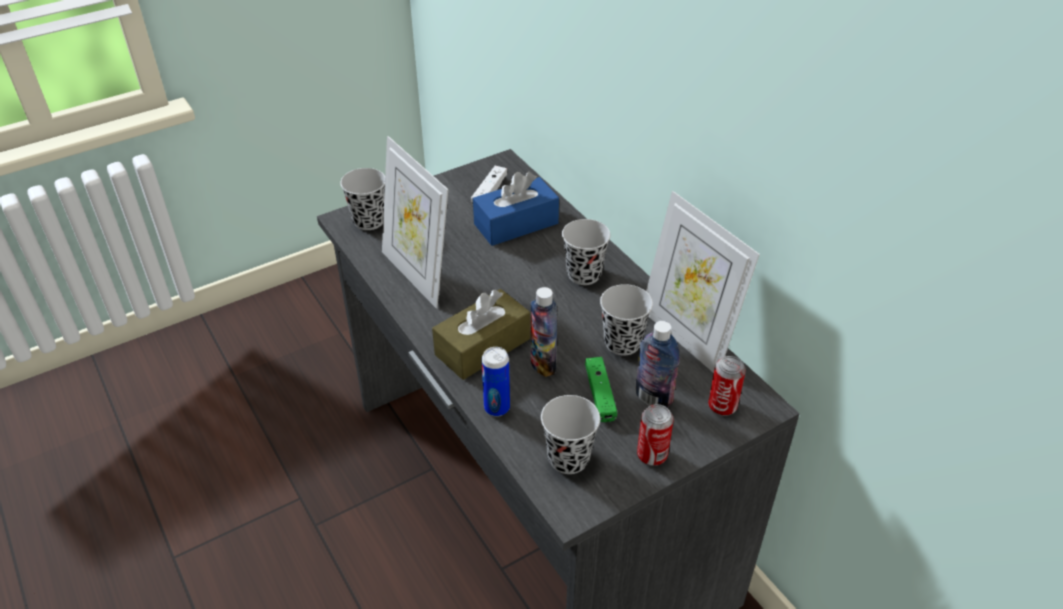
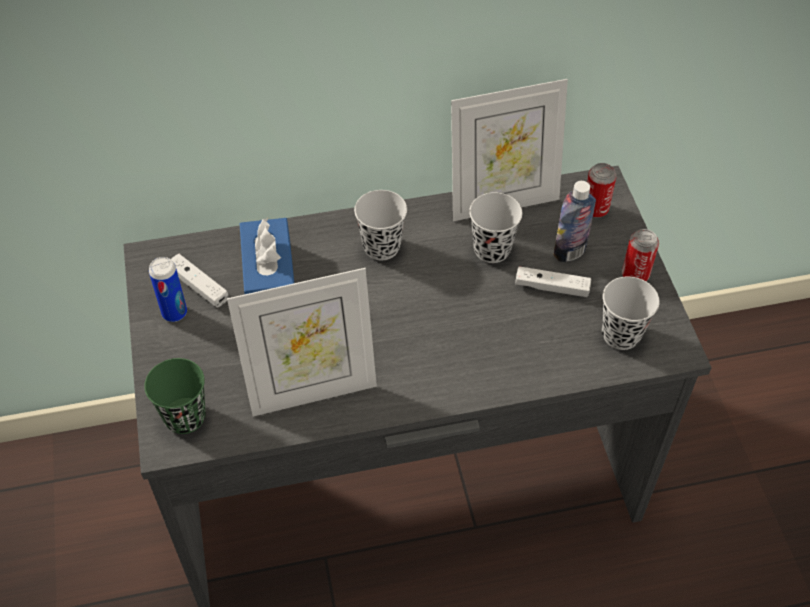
camera: 70 degrees left, 10 degrees up
black cup [340,168,385,230] -> green cup [144,358,206,434]
brown tissue box [432,289,530,380] -> none
can [482,347,510,417] -> can moved to [149,257,187,322]
bottle [531,287,557,377] -> none
green game controller [585,357,617,422] -> white game controller [515,266,591,297]

